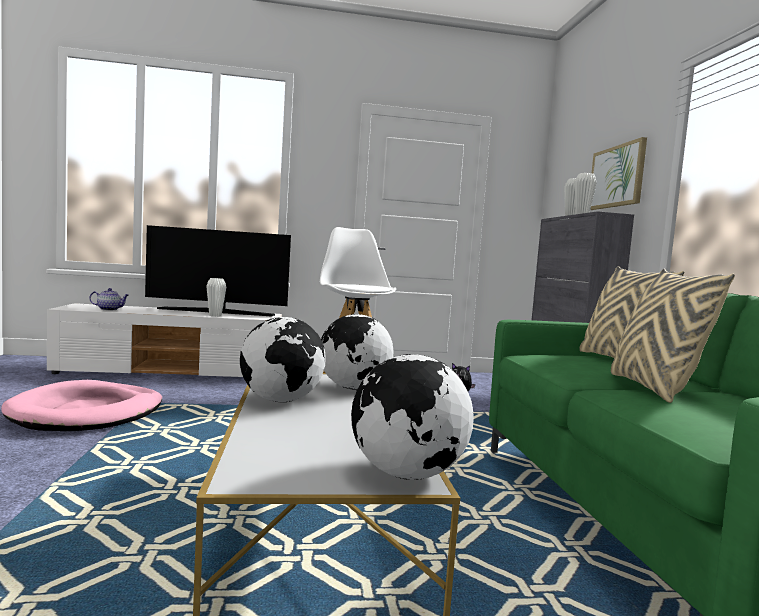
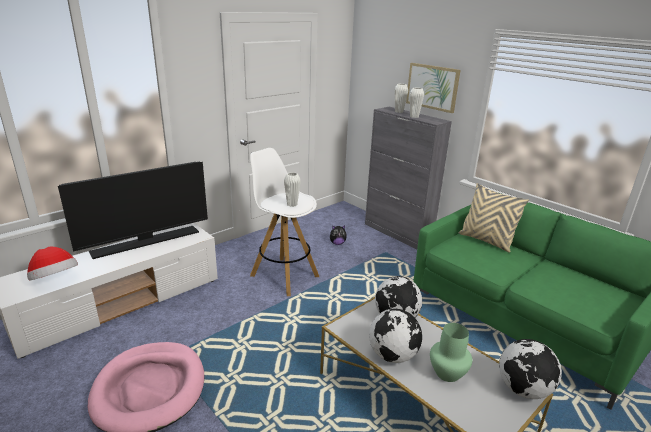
camera: 35 degrees left, 20 degrees up
teapot [89,288,129,311] -> hat [27,247,78,281]
white vase [206,278,226,317] -> white vase moved to [284,172,301,207]
beige pillow [611,269,735,403] -> none
none -> green vase [430,323,472,382]

